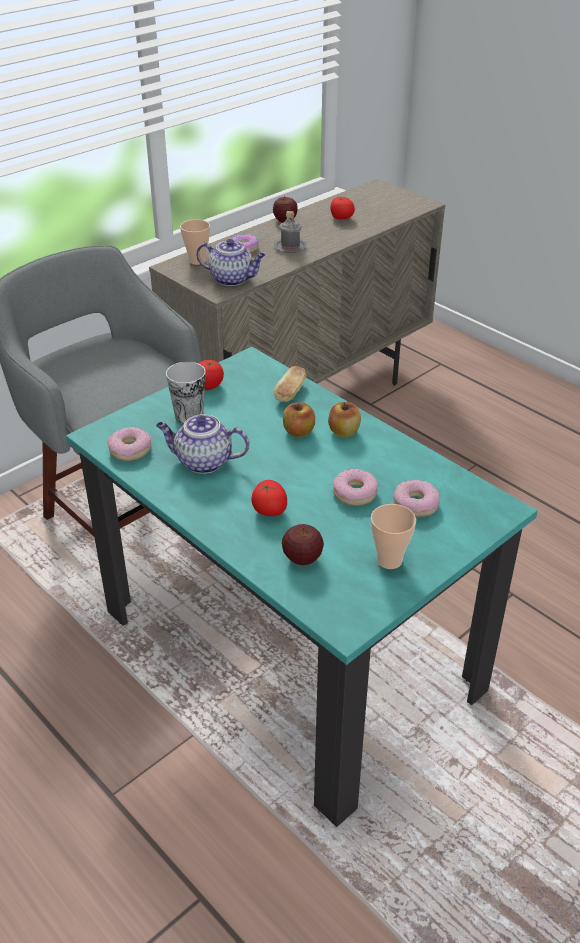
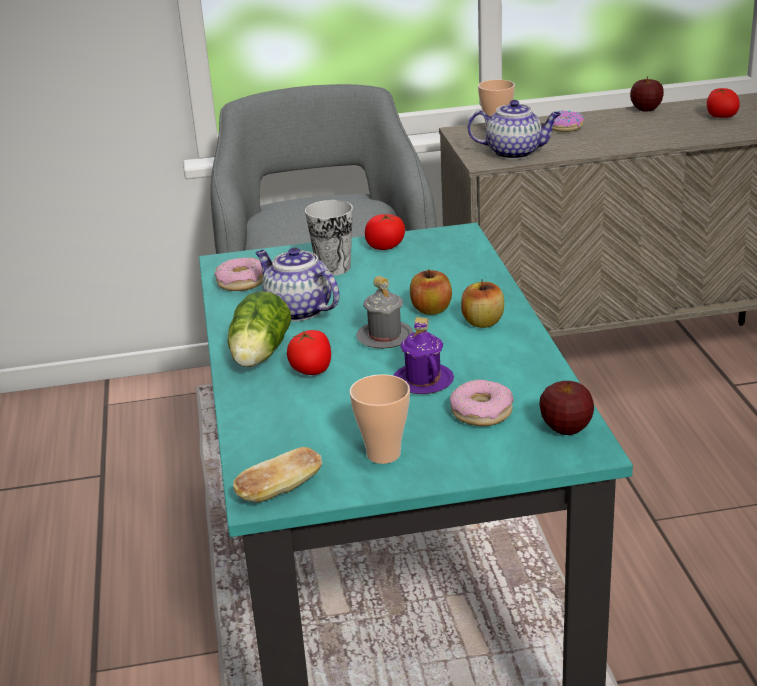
camera: 35 degrees right, 10 degrees down
teapot [196,239,266,286] -> teapot turned 45 degrees counterclockwise [467,100,561,159]
grey mug [274,211,307,253] -> grey mug moved to [356,276,413,348]
bread [274,366,306,402] -> bread moved to [233,447,322,502]
apple [282,524,324,565] -> apple moved to [539,381,594,435]
donut [333,469,378,506] -> purple mug [393,317,454,394]
none -> lettuce [228,291,291,367]

